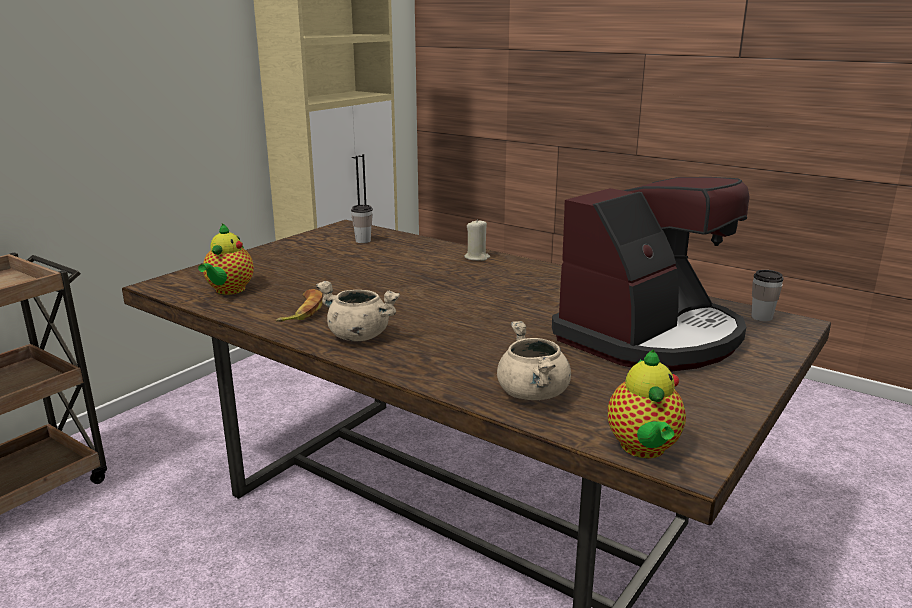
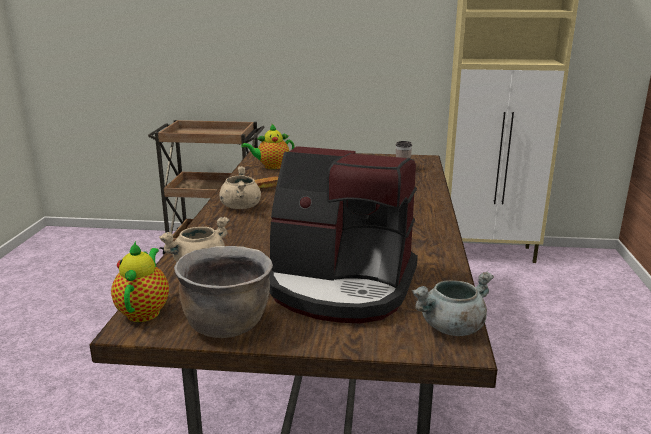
camera: 60 degrees right, 0 degrees up
beige candle [464,219,490,261] -> none
teapot [608,349,686,458] -> teapot turned 120 degrees clockwise [111,241,169,322]
cup [751,270,784,321] -> grey cooking pot [412,272,494,336]
none -> brown cooking pot [174,246,273,338]

